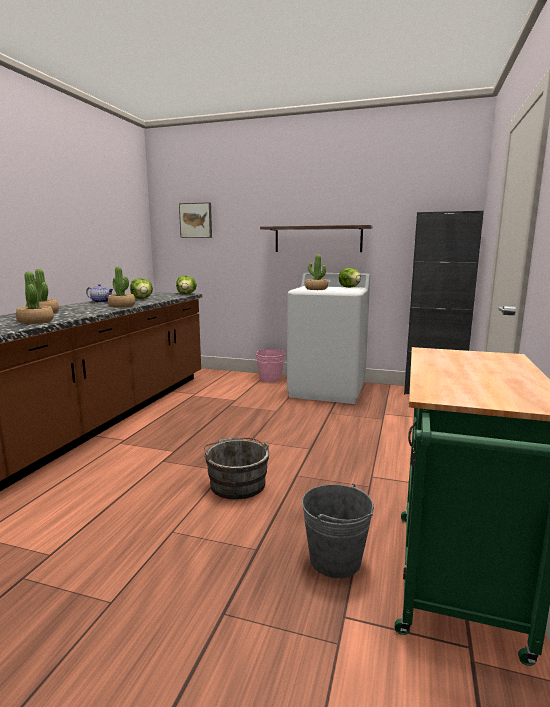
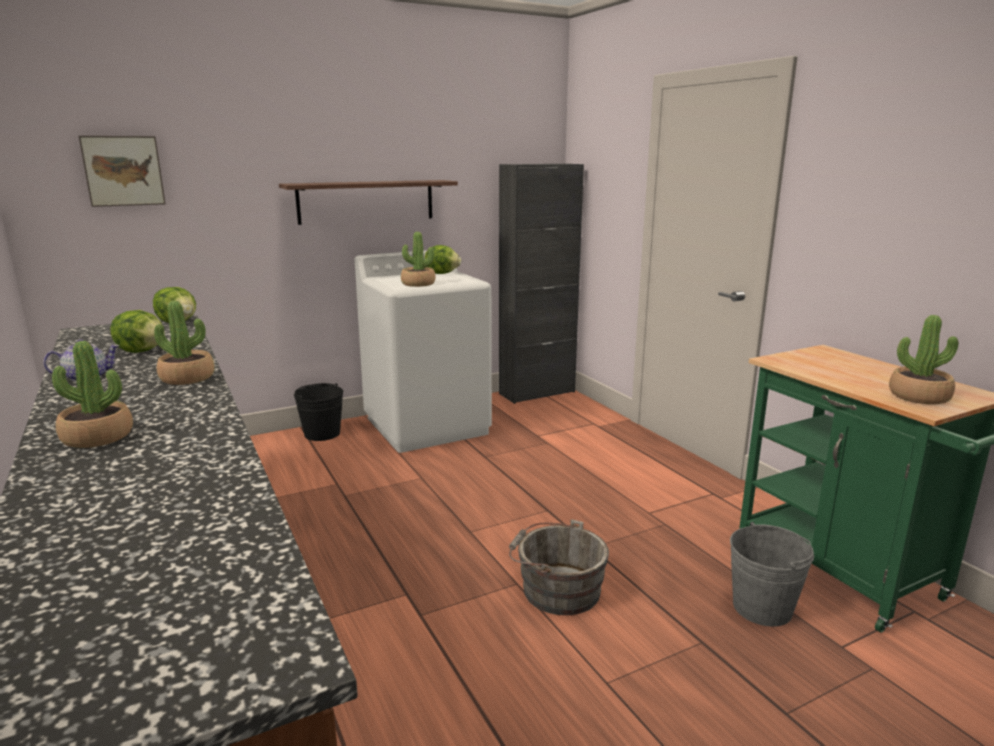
camera: 45 degrees left, 5 degrees up
potted plant [16,271,54,324] -> potted plant moved to [889,315,959,405]
pink bucket [255,349,285,382] -> black bucket [294,383,343,441]

